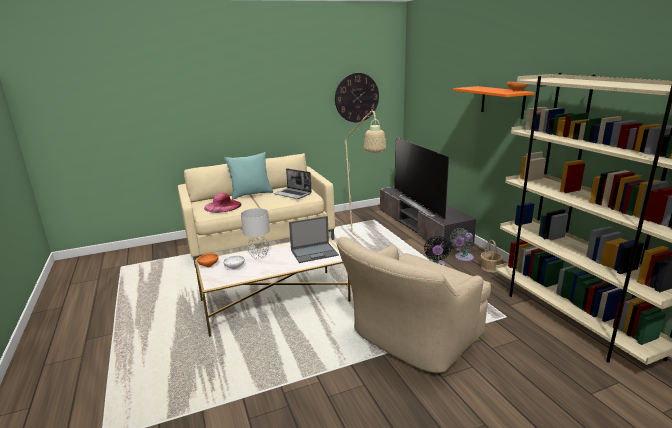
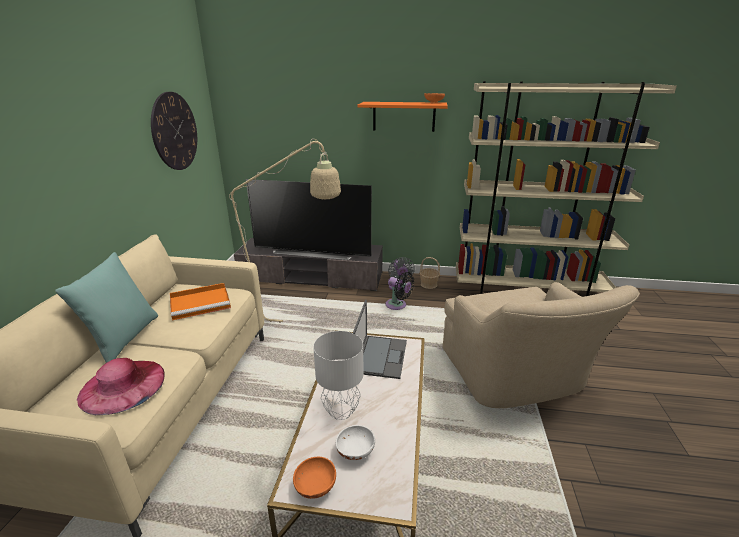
camera: 60 degrees left, 5 degrees up
laptop [274,168,312,199] -> orange tray [170,283,231,320]

